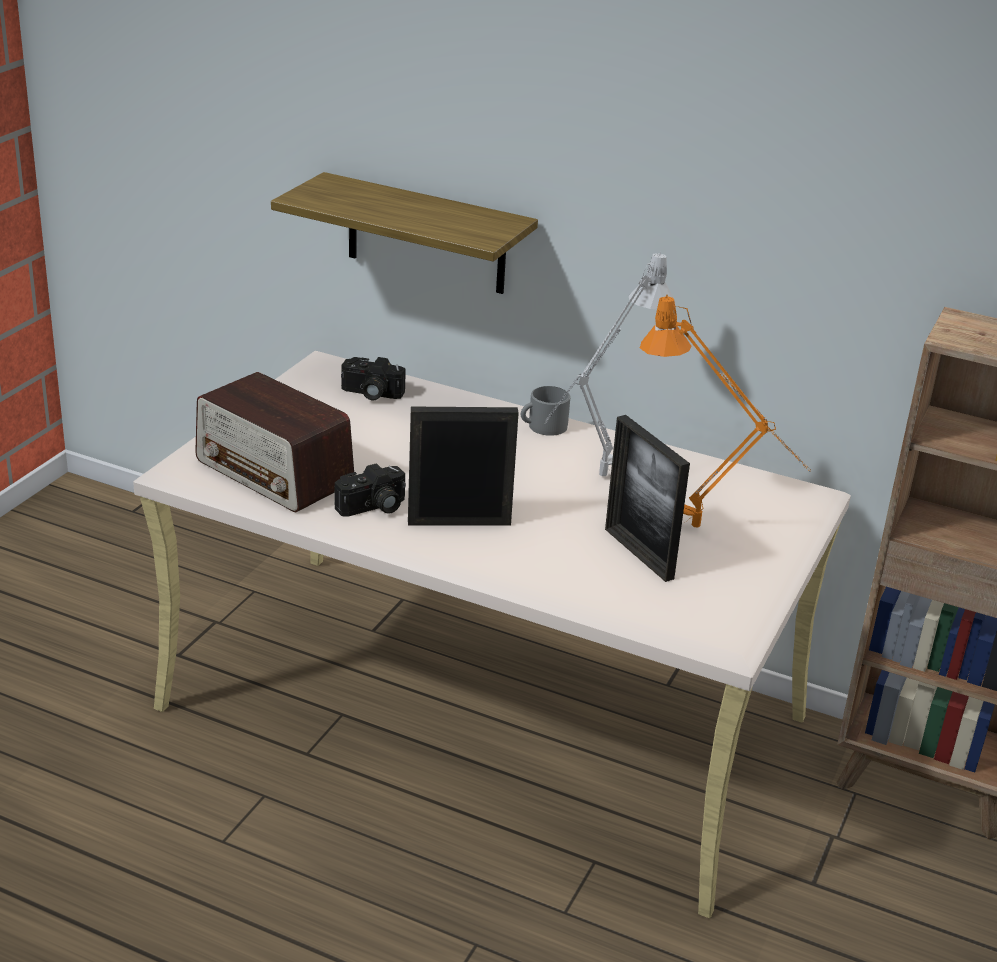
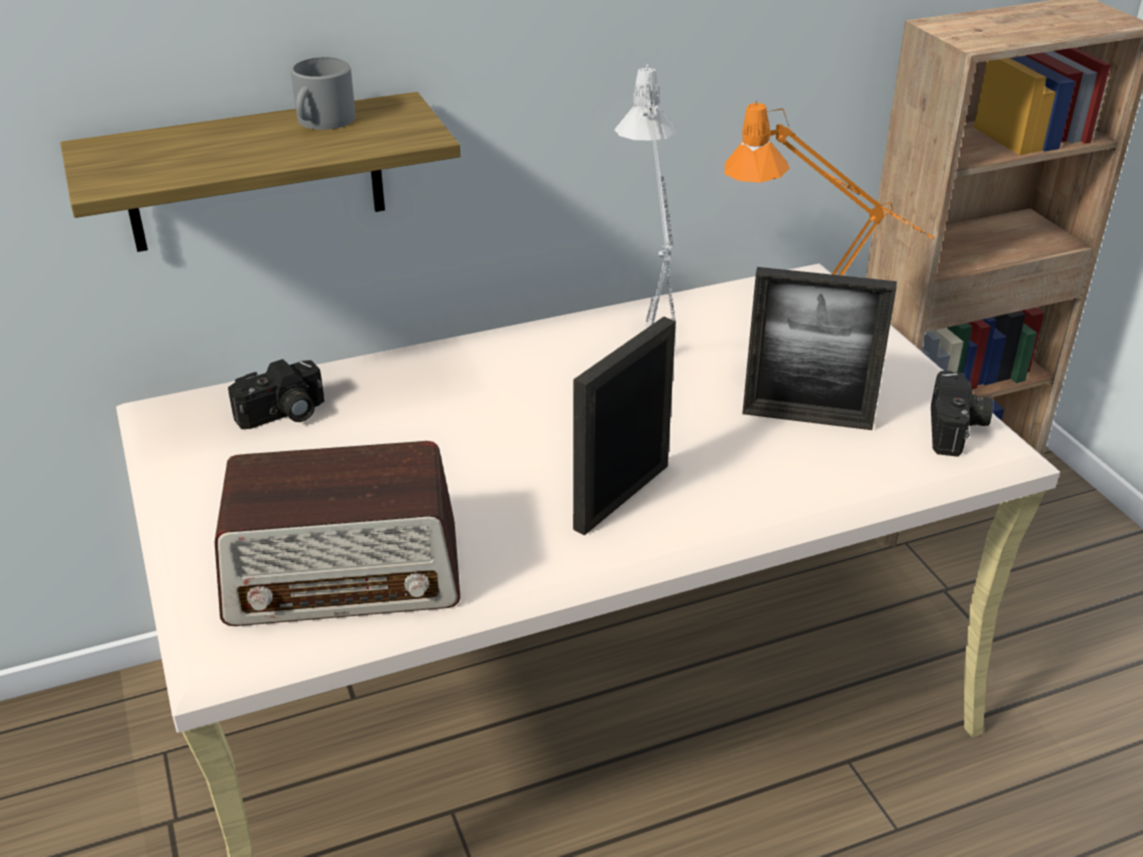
camera: 45 degrees left, 5 degrees up
camera [334,463,406,516] -> camera moved to [931,371,993,457]
grey mug [521,386,570,436] -> grey mug moved to [291,57,355,130]

